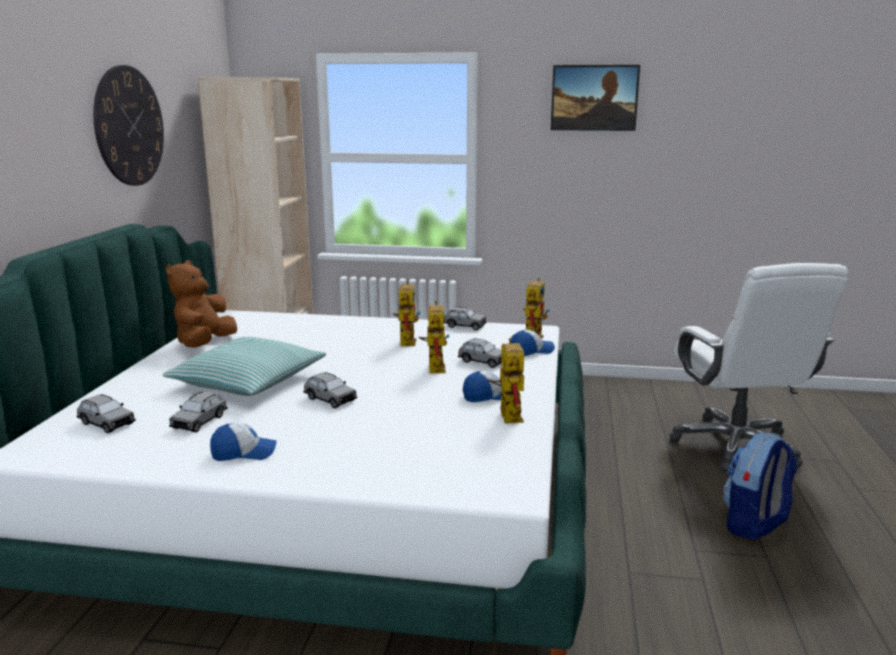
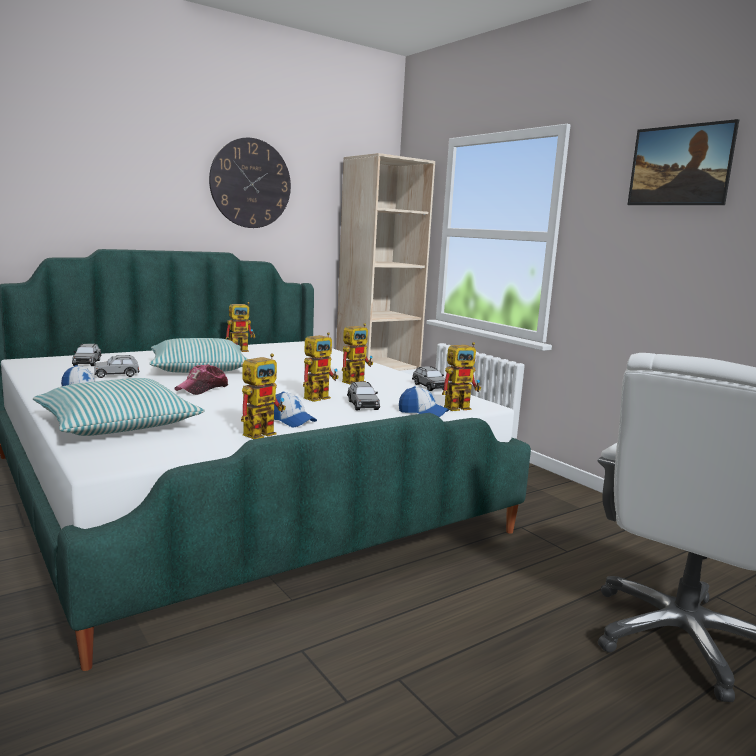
camera: 45 degrees right, 5 degrees down
brown plush toy [166,260,237,348] -> toy robot [225,302,255,352]
grey toy car [304,372,357,408] -> cap [174,364,228,395]
backpack [723,433,797,540] -> none
none -> pillow [33,378,205,436]

